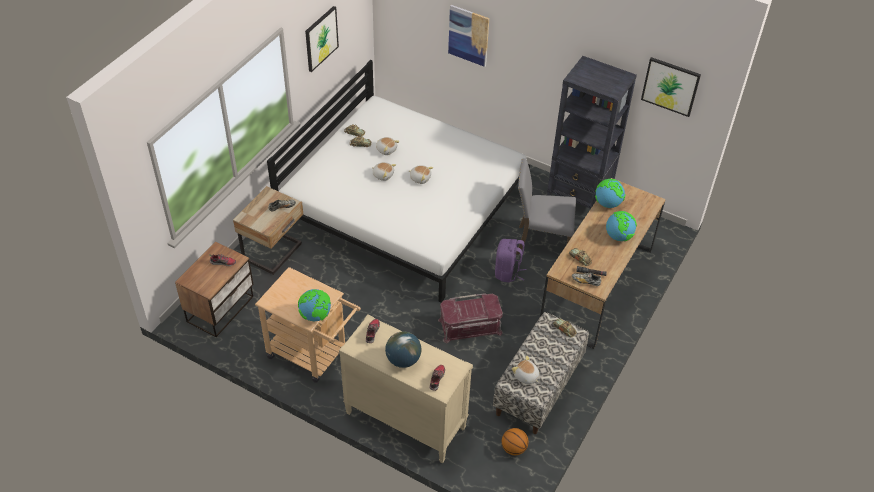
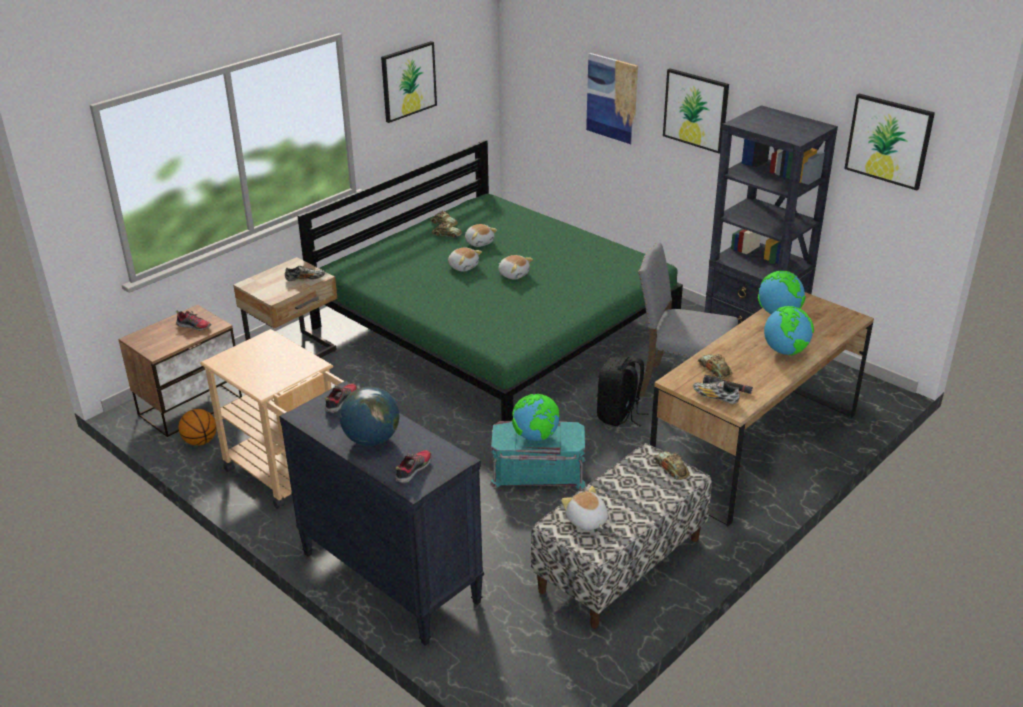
camera: 15 degrees right, 15 degrees down
white bed [267,60,530,303] -> green bed [297,140,683,421]
globe [298,289,331,321] -> globe moved to [512,394,559,441]
beige dresser [339,315,473,463] -> black dresser [279,381,484,645]
red storage box [438,293,503,343] -> turquoise storage box [490,421,586,490]
purple backpack [495,239,526,283] -> black backpack [597,357,648,427]
basketball [502,428,529,455] -> basketball moved to [179,409,217,446]
none -> picture [663,68,729,154]

